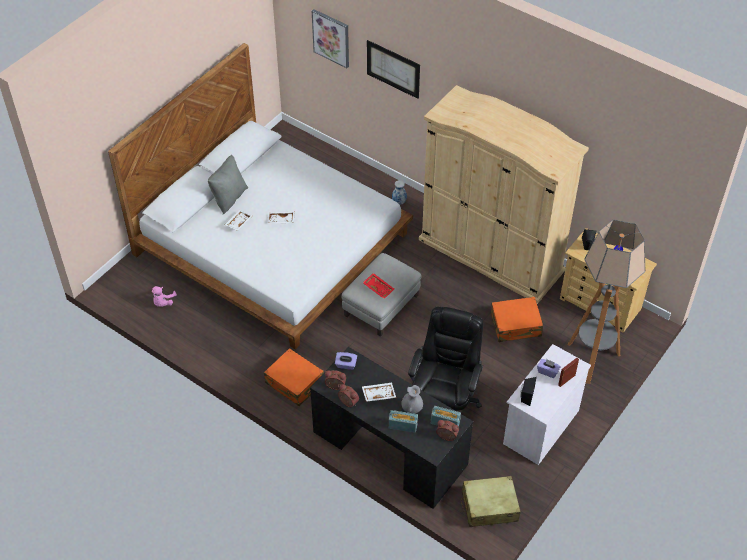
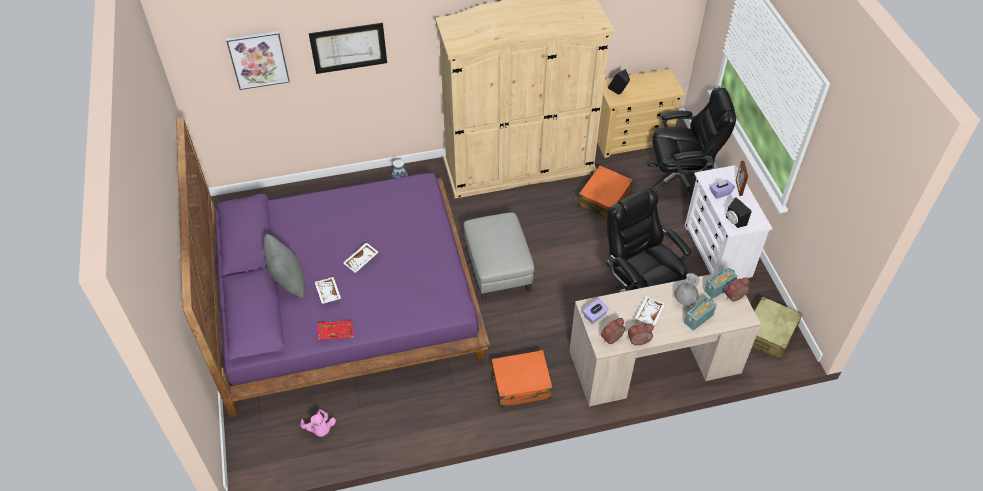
camera: 50 degrees left, 0 degrees up
white bed [108,43,413,349] -> purple bed [176,118,490,417]
black desk [310,347,473,509] -> beige desk [570,272,761,406]
red tray [363,273,394,299] -> red tray moved to [318,320,354,339]
floor lamp [568,220,645,384] -> black office chair [647,88,736,203]

